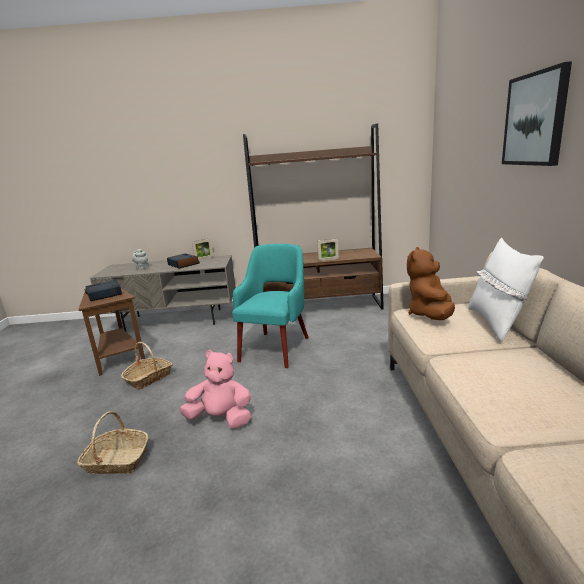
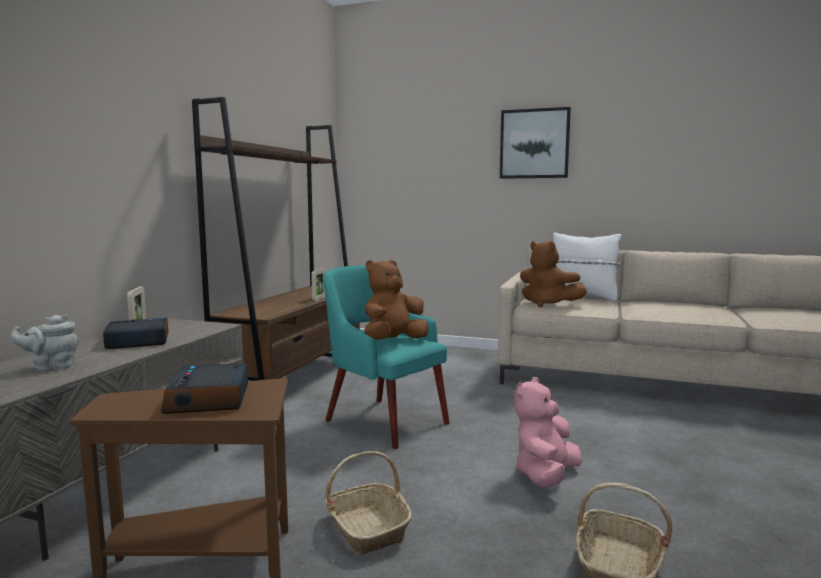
camera: 70 degrees left, 10 degrees down
none -> brown plush toy [364,260,429,340]

